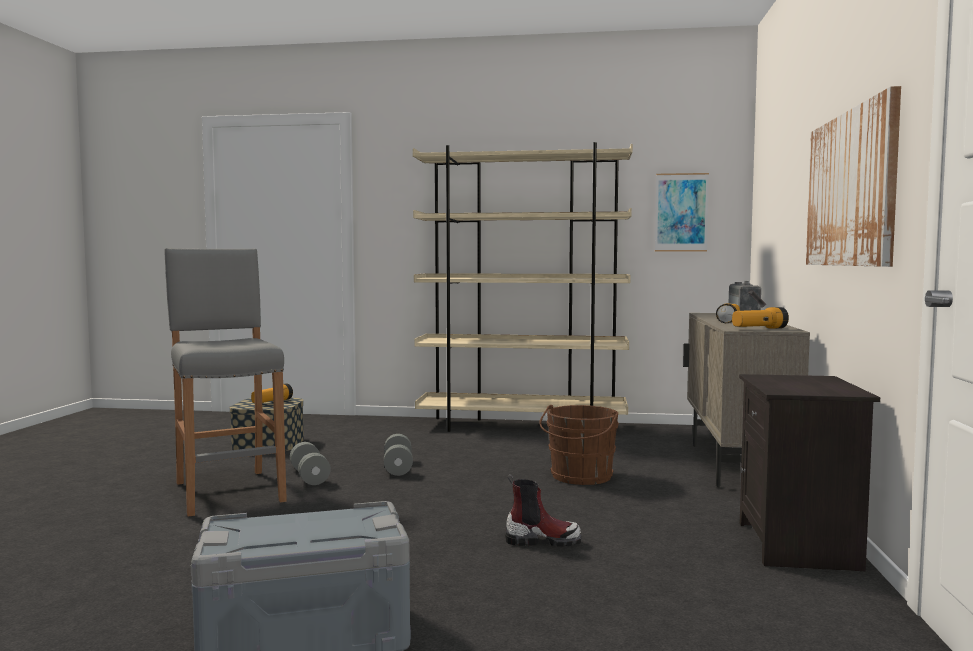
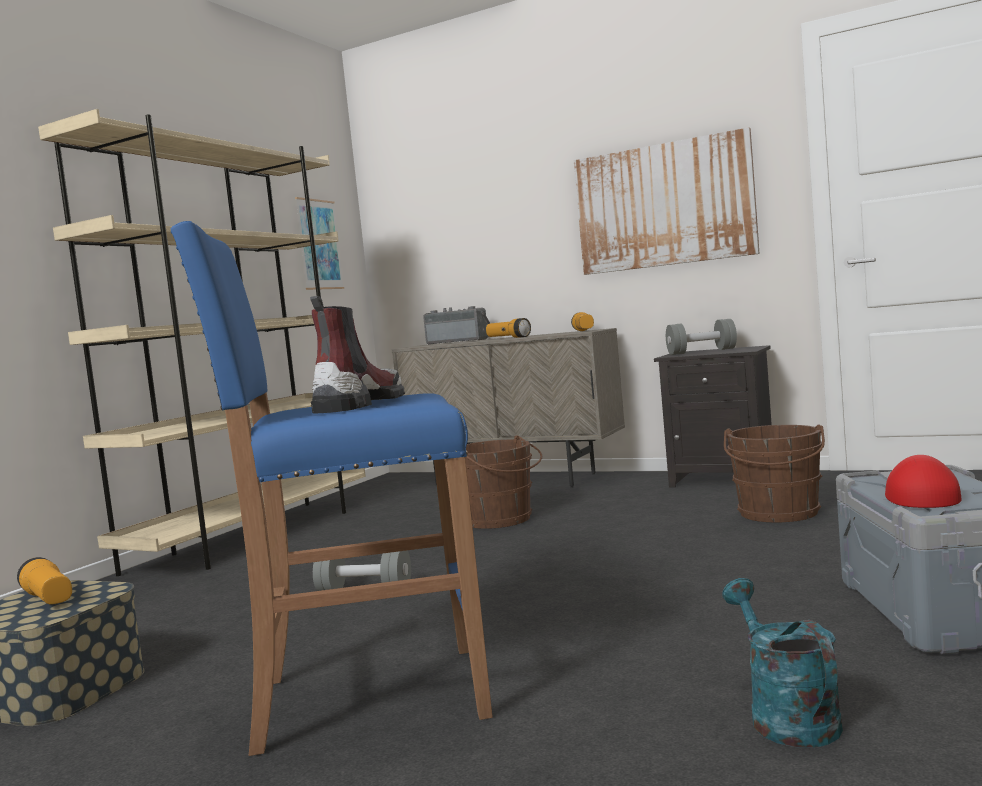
camera: 70 degrees left, 0 degrees up
grey stool [164,248,287,517] -> blue stool [171,221,493,756]
grey dumbbell [290,442,331,485] -> grey dumbbell moved to [666,319,737,355]
boot [505,474,582,547] -> boot moved to [310,296,405,413]
none -> turquoise watering can [722,578,843,748]
none -> brown bucket [724,424,825,522]
none -> red cap [885,455,962,508]

